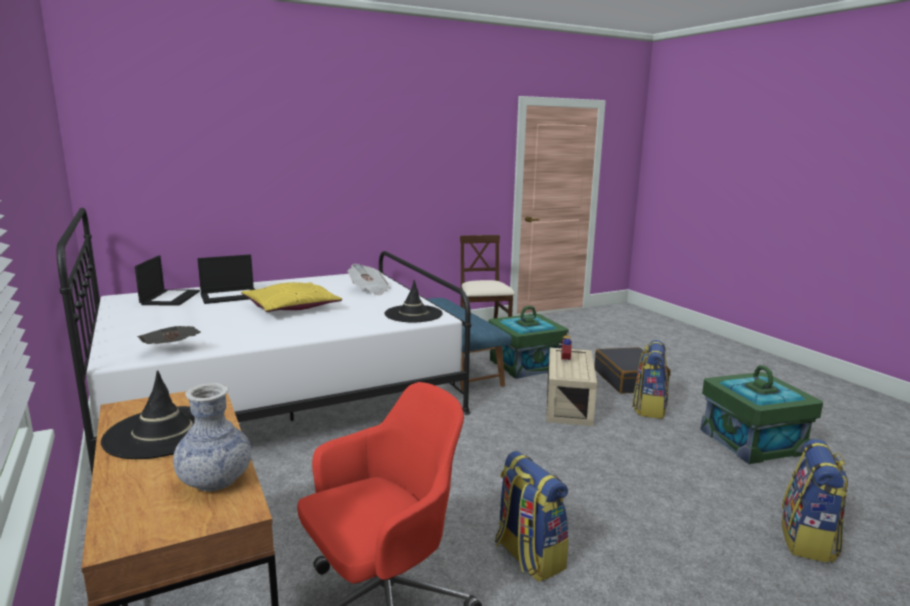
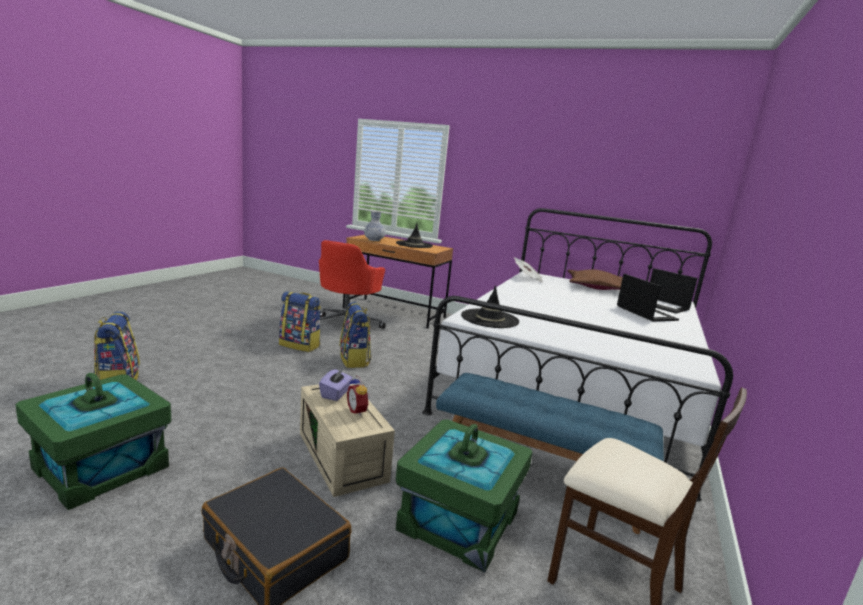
camera: 140 degrees right, 0 degrees up
laptop [197,254,255,304] -> laptop turned 135 degrees clockwise [617,274,679,321]
yellow pillow [241,282,342,312] -> none
newspaper [347,264,391,295] -> none
backpack [632,340,668,419] -> backpack moved to [340,302,371,368]
none -> purple tissue box [319,368,353,401]
none -> brown pillow [568,269,623,290]

